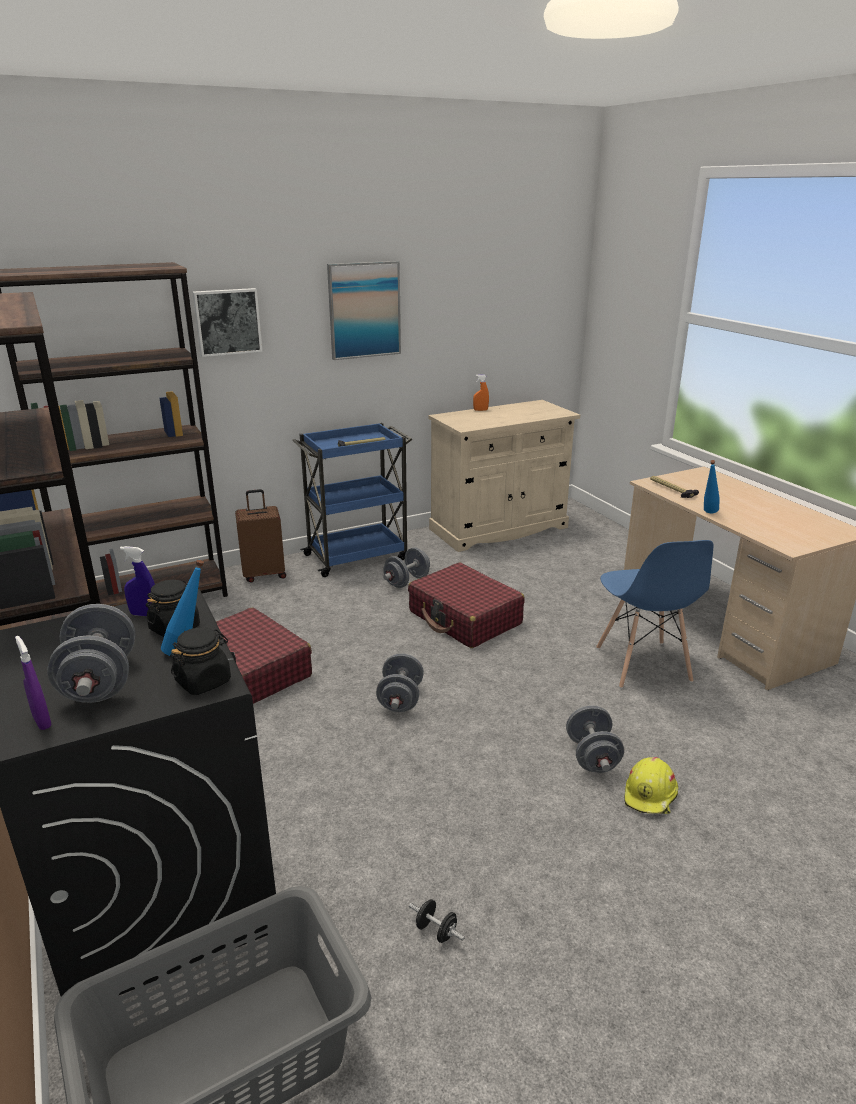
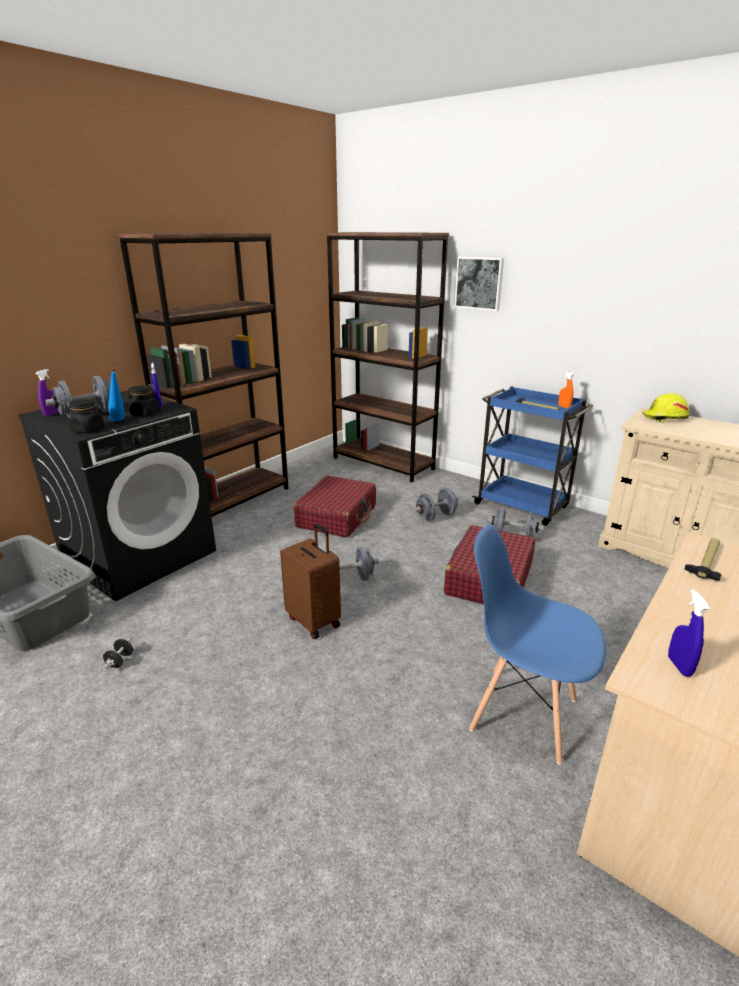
camera: 65 degrees right, 0 degrees up
brown suitcase [235,489,286,582] -> brown suitcase moved to [280,524,341,639]
picture [327,261,401,360] -> none
orange spray bottle [473,374,489,411] -> orange spray bottle moved to [558,371,574,409]
grey dumbbell [566,705,624,773] -> grey dumbbell moved to [414,488,459,521]
blue chair [596,540,713,689] -> blue chair turned 60 degrees clockwise [469,525,606,765]
yellow hard hat [624,757,678,814] -> yellow hard hat moved to [642,393,690,422]
blue bottle [704,460,720,513] -> none
none -> blue spray bottle [668,589,710,677]

